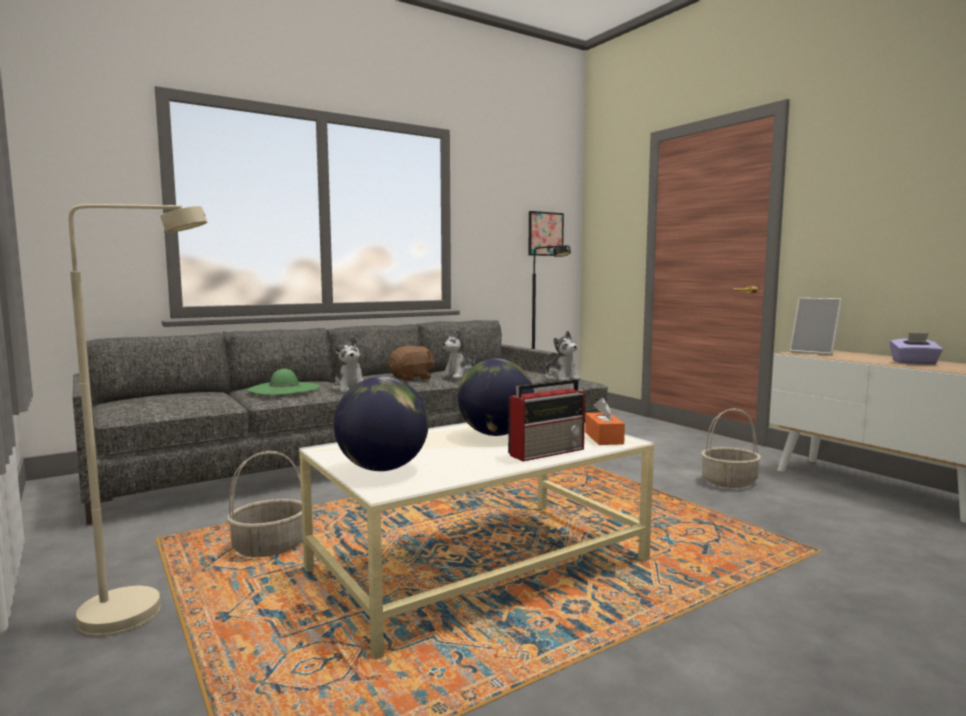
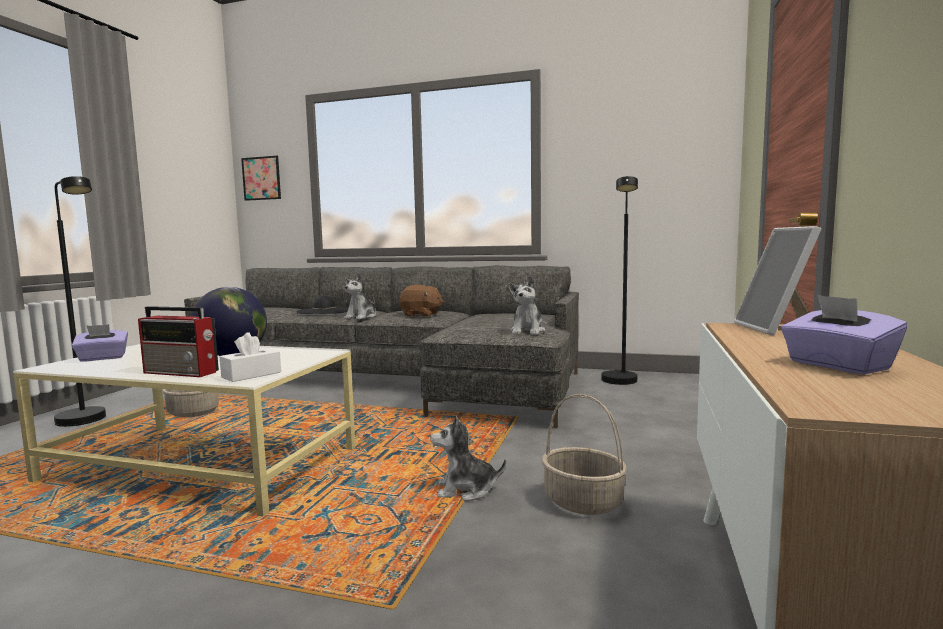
camera: 50 degrees right, 0 degrees up
beige floor lamp [69,204,207,636] -> black floor lamp [54,176,106,427]
green hat [247,369,320,395] -> black hat [297,296,349,314]
globe [334,376,429,471] -> purple tissue box [72,324,128,362]
plush toy [441,329,476,379] -> plush toy moved to [430,416,506,501]
picture [528,211,564,256] -> picture moved to [241,156,281,201]
orange tissue box [585,398,625,445] -> white tissue box [220,332,281,382]

